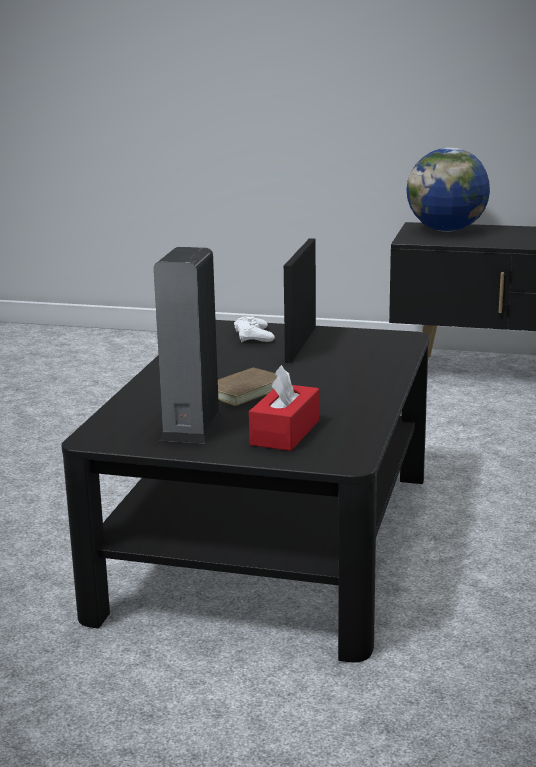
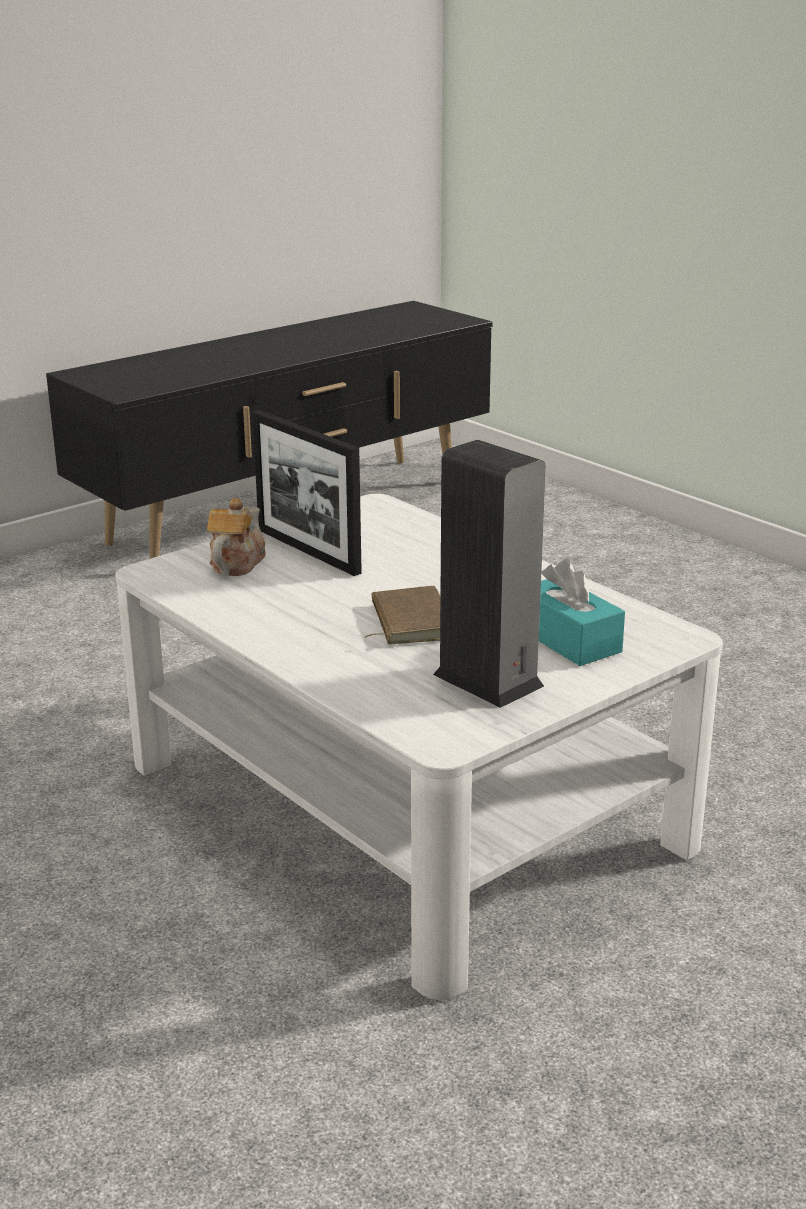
camera: 55 degrees left, 5 degrees up
black coffee table [61,320,429,662] -> white coffee table [115,494,723,1000]
white game controller [234,316,275,342] -> teapot [207,498,266,576]
red tissue box [249,365,319,451] -> turquoise tissue box [539,559,625,666]
globe [406,147,490,232] -> none

